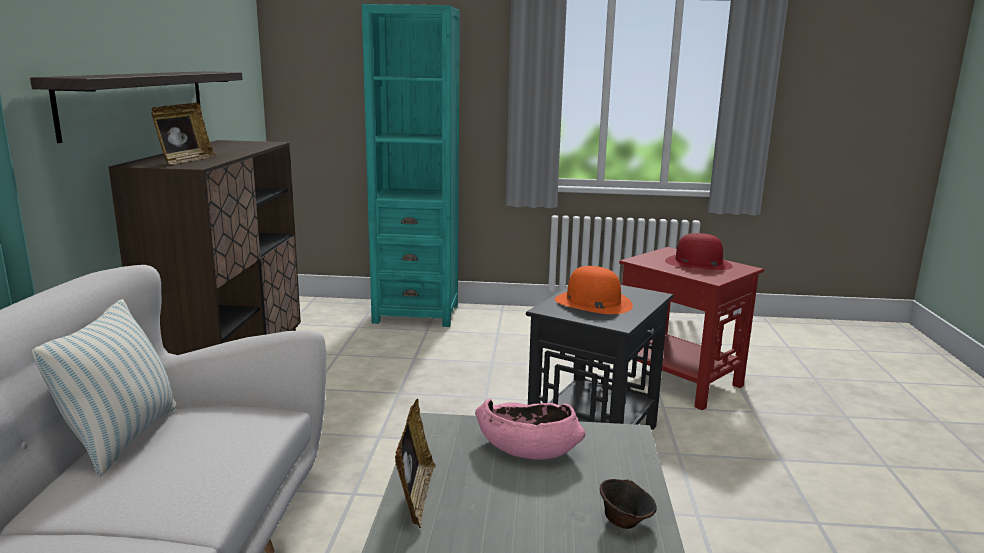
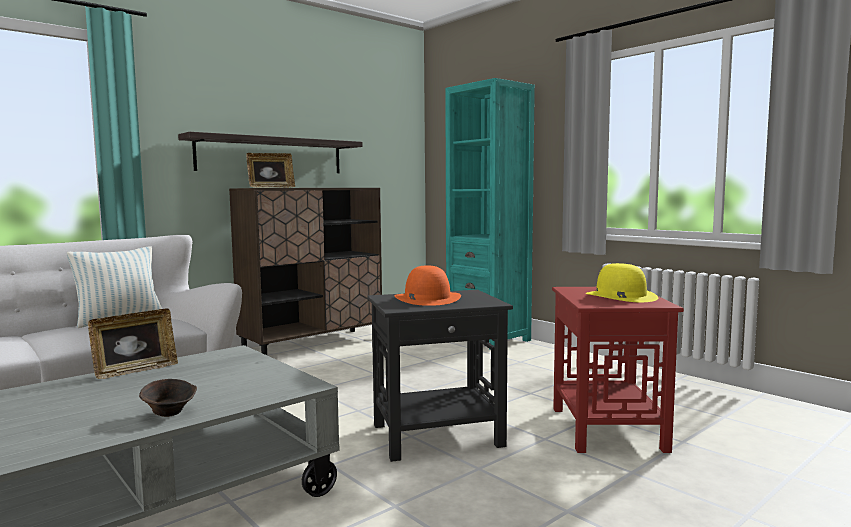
camera: 45 degrees right, 10 degrees down
pink bowl [475,399,585,460] -> none
red hat [665,233,733,270] -> yellow hat [585,263,658,302]

